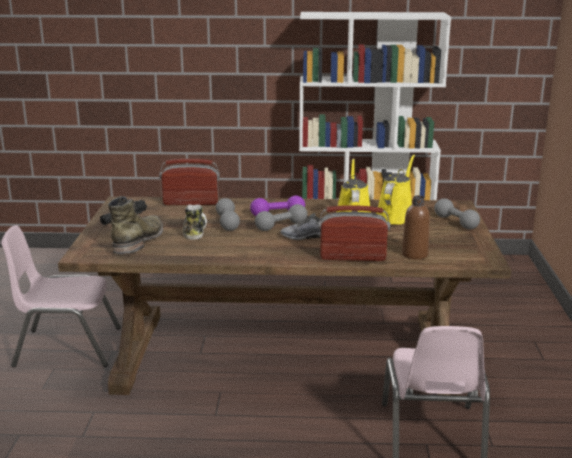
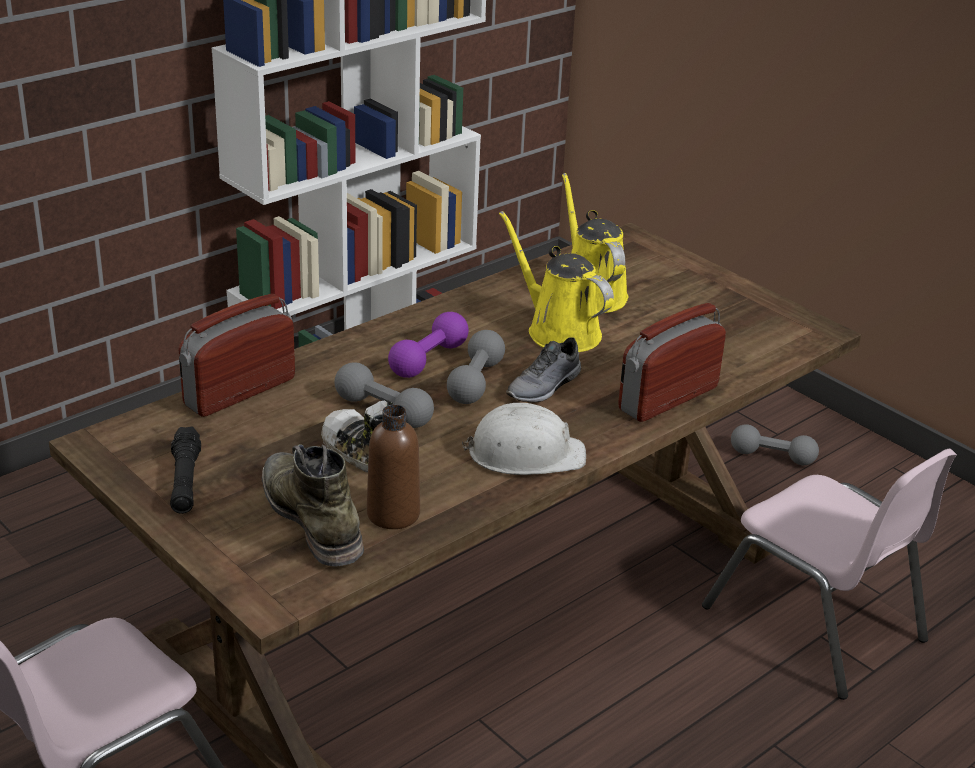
camera: 45 degrees left, 10 degrees up
brown bottle [402,195,430,260] -> brown bottle moved to [367,405,420,529]
grey dumbbell [434,198,480,229] -> grey dumbbell moved to [731,424,819,465]
none -> white hard hat [462,403,586,475]

